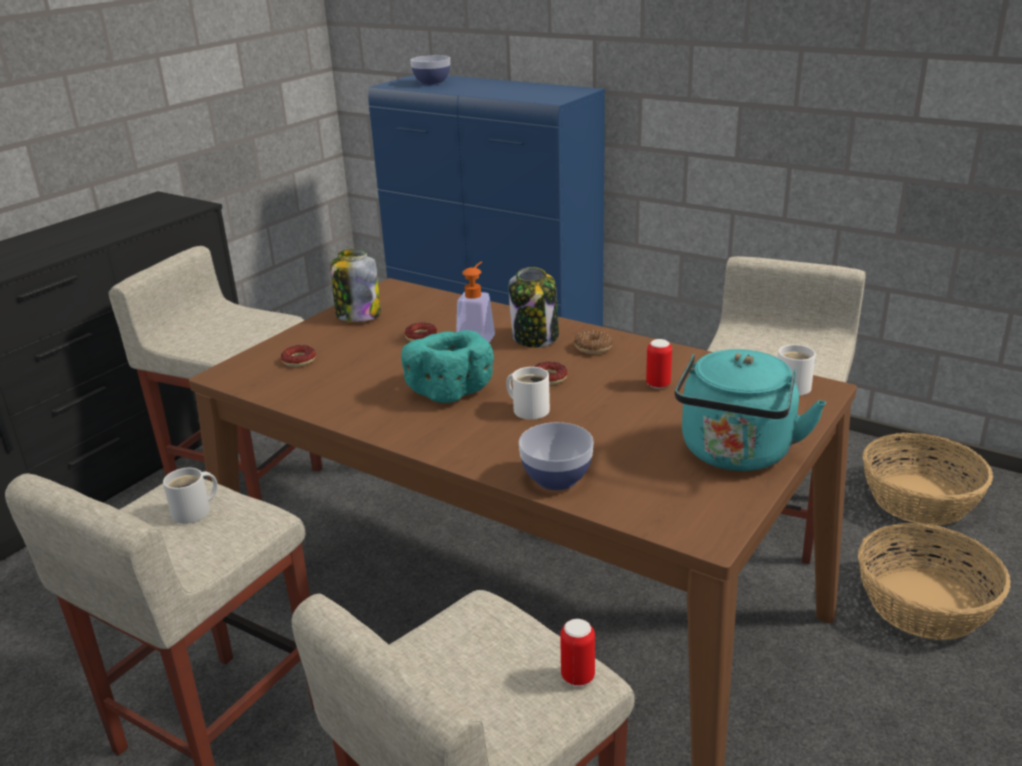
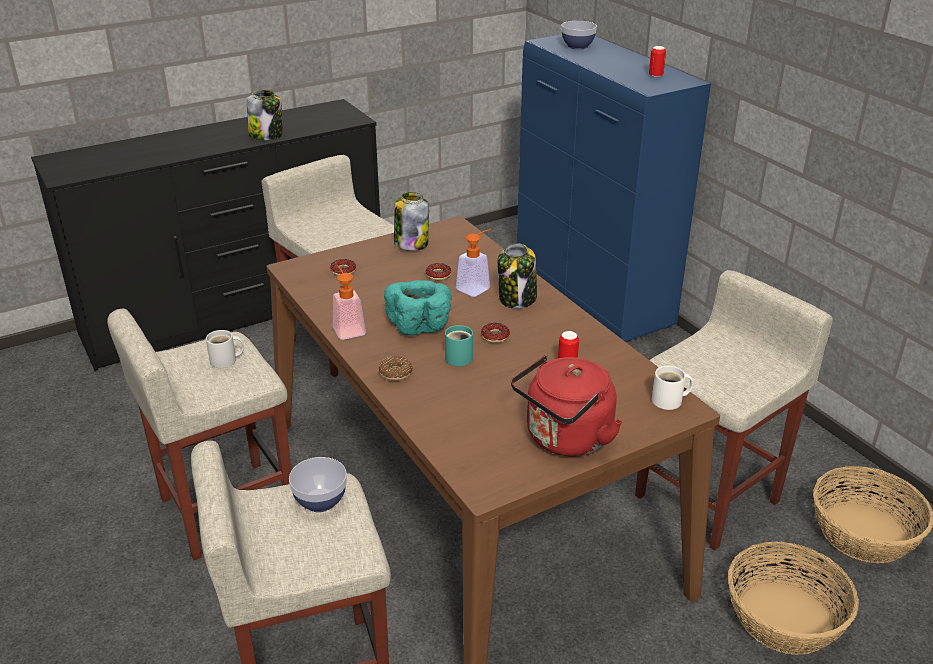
camera: 25 degrees right, 5 degrees up
white mug [506,367,550,420] -> turquoise mug [445,325,473,366]
bowl [519,422,594,490] -> bowl moved to [289,457,347,512]
can [560,619,595,686] -> can moved to [649,46,666,77]
donut [574,330,613,354] -> donut moved to [379,356,413,381]
turquoise kettle [674,349,826,471] -> red kettle [511,355,622,457]
none -> jar [247,90,283,140]
none -> soap dispenser [333,265,366,340]

